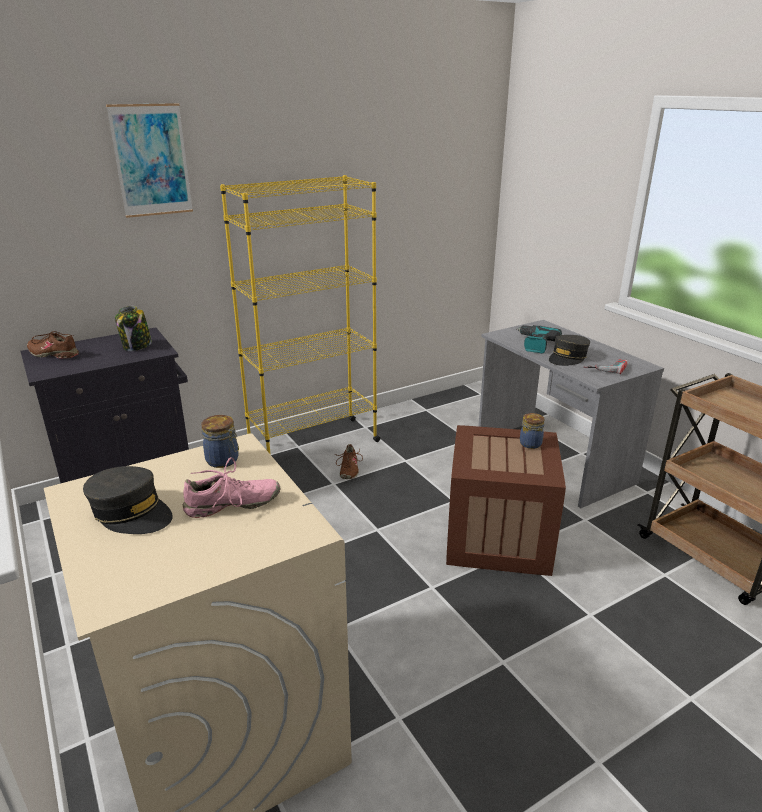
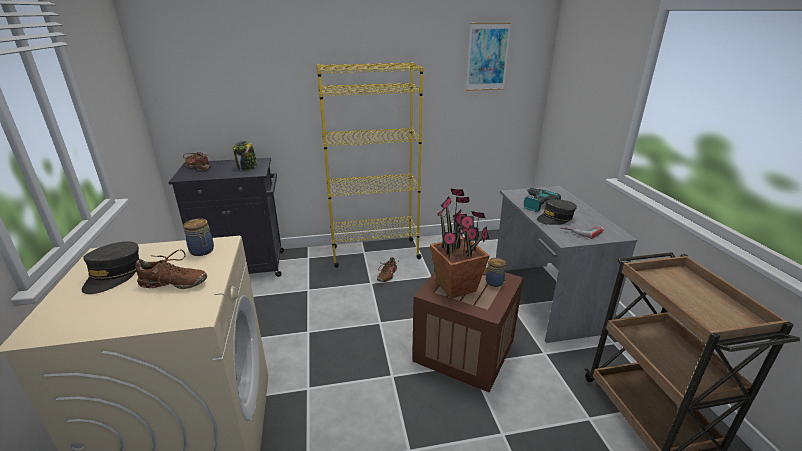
camera: 20 degrees right, 0 degrees up
grey cap [83,466,173,534] -> grey cap turned 45 degrees clockwise [82,241,139,294]
picture [106,103,193,218] -> picture moved to [466,23,511,91]
pink shoe [183,457,281,518] -> brown shoe [135,250,207,289]
none -> potted plant [430,189,490,298]

